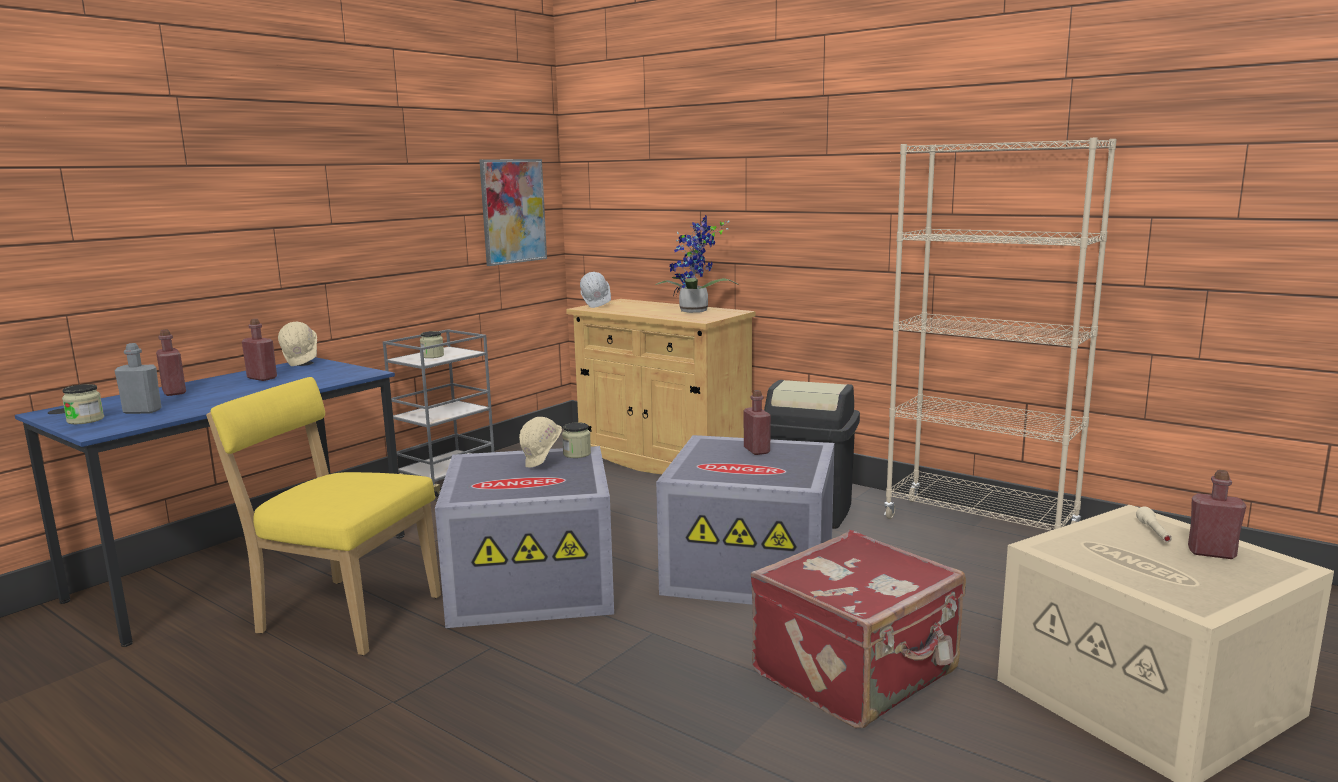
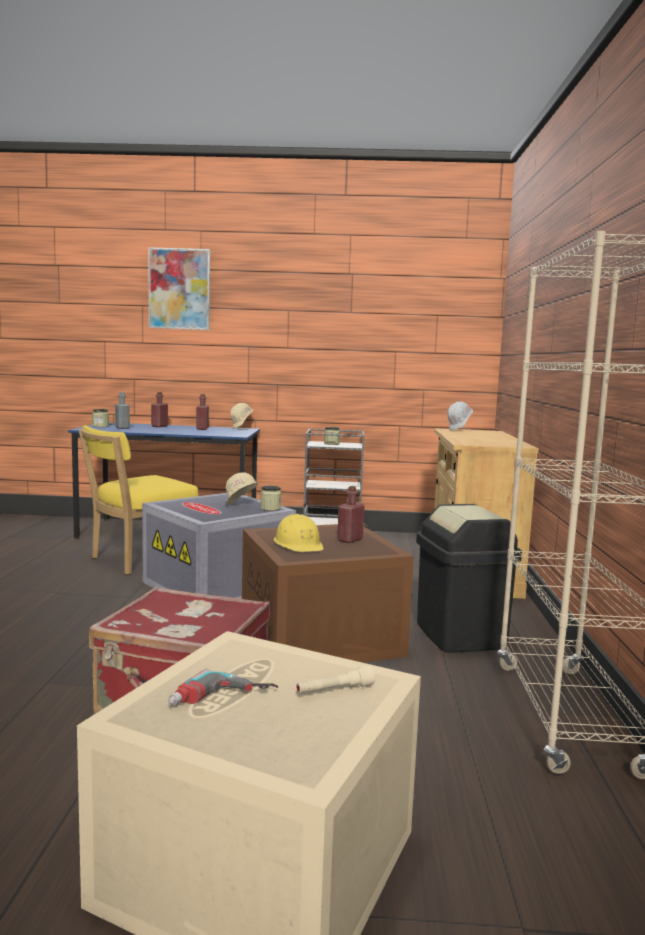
camera: 55 degrees right, 5 degrees down
yellow chair [206,377,441,655] -> yellow chair turned 120 degrees counterclockwise [79,425,199,575]
picture [479,159,547,266] -> picture moved to [148,247,210,330]
potted plant [655,215,739,313] -> none
grey storage box [656,435,834,605] -> brown storage box [242,524,414,663]
red bottle [1188,470,1246,559] -> none
none -> power drill [168,669,278,705]
none -> yellow hard hat [274,514,324,552]

